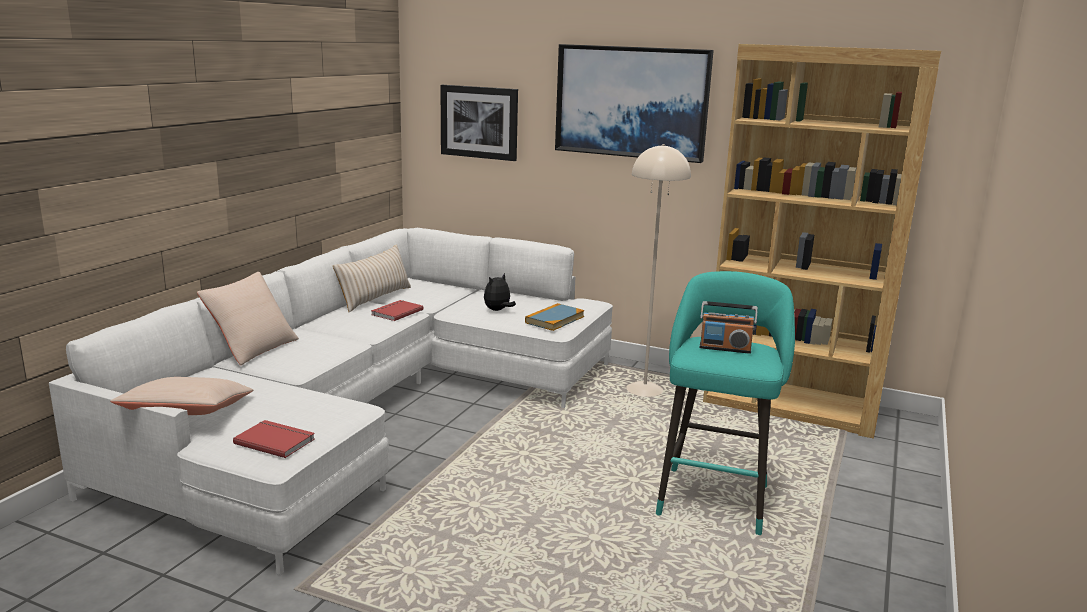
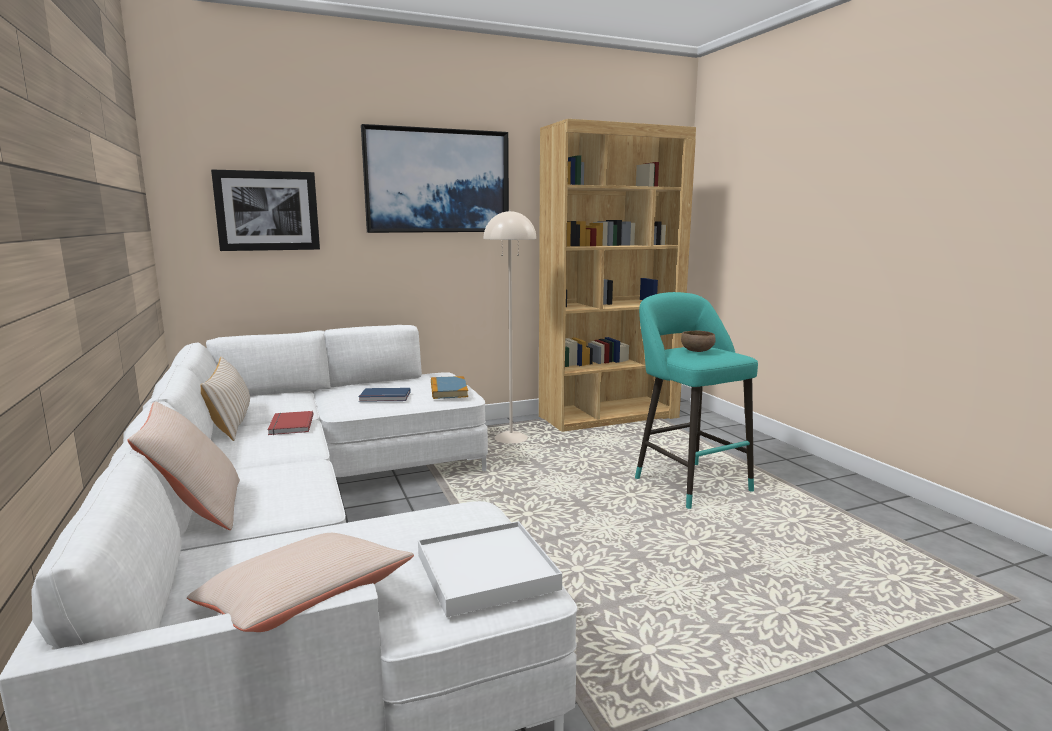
camera: 45 degrees left, 5 degrees down
red book [233,420,315,458] -> white tray [418,521,562,617]
plush toy [484,273,516,311] -> blue book [359,388,411,402]
radio [700,301,758,354] -> brown bowl [681,331,716,352]

